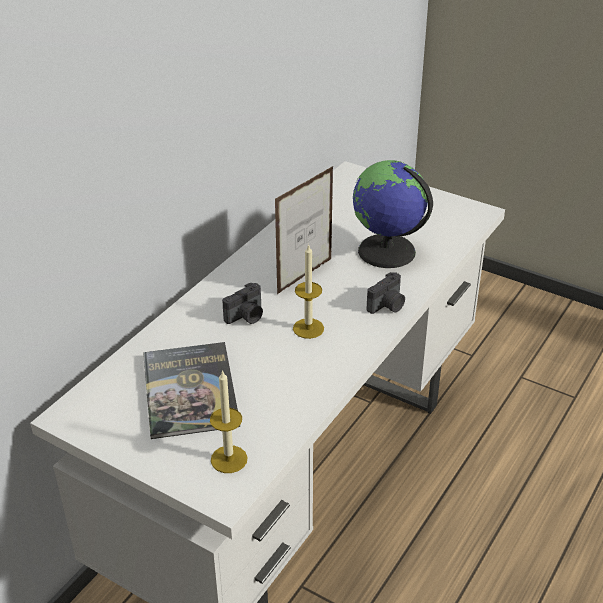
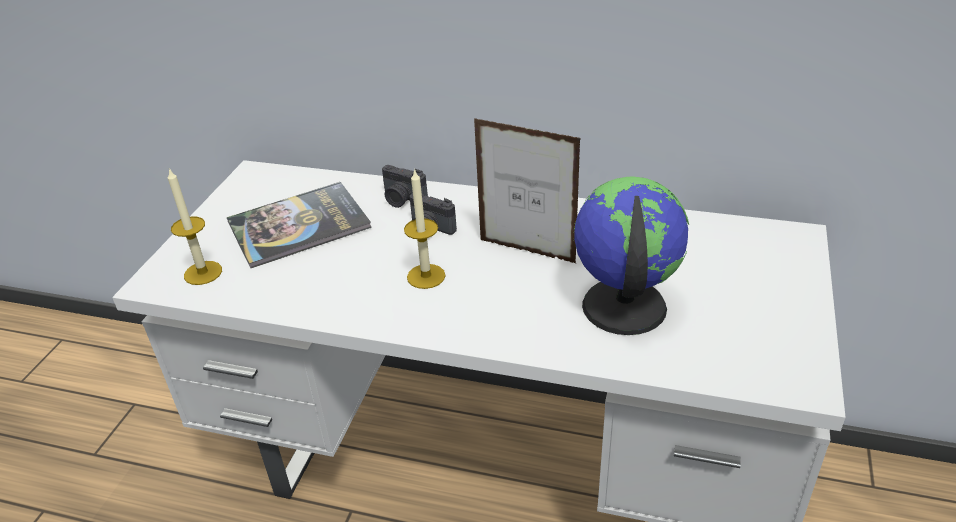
camera: 75 degrees right, 0 degrees up
camera [367,272,405,314] -> camera moved to [382,165,428,208]

